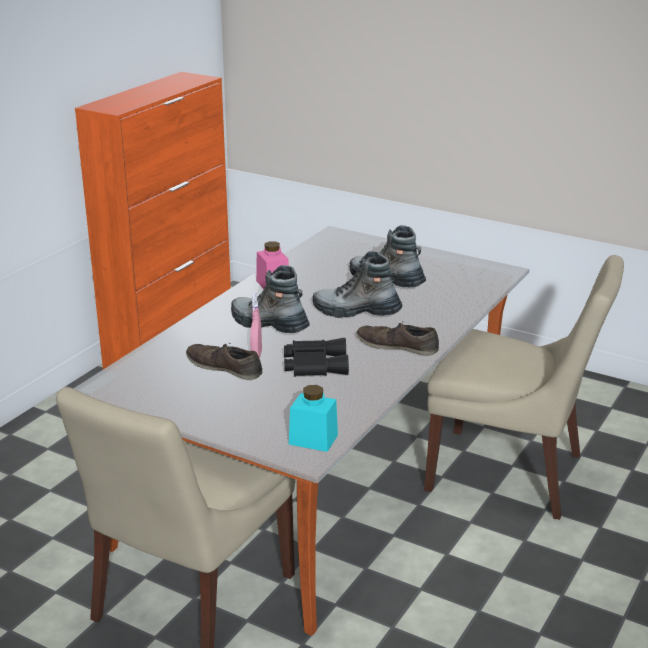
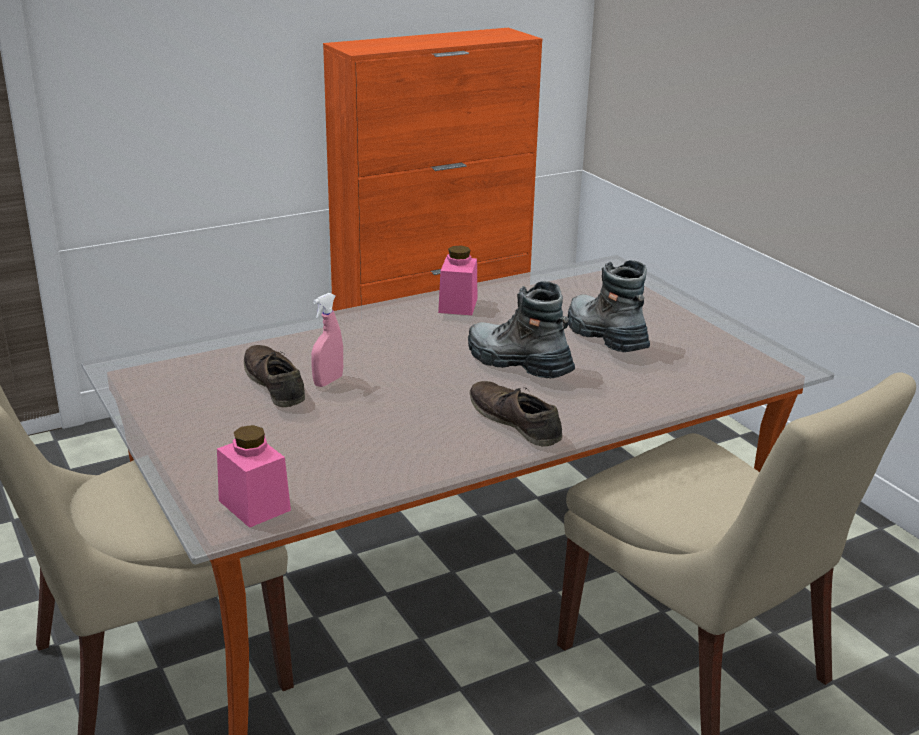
camera: 30 degrees right, 0 degrees up
boot [231,265,310,333] -> none
black binoculars [284,338,349,377] -> none
turquoise jar [289,385,338,452] -> pink jar [217,425,291,528]

